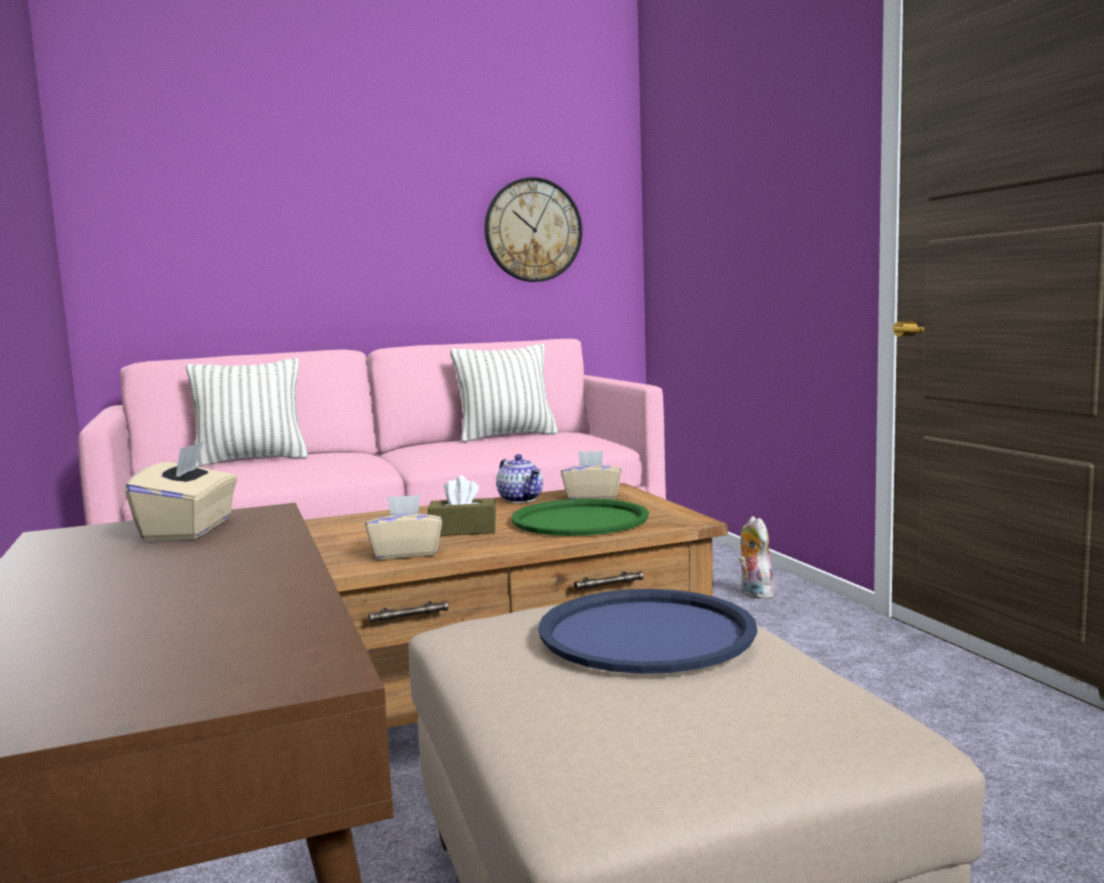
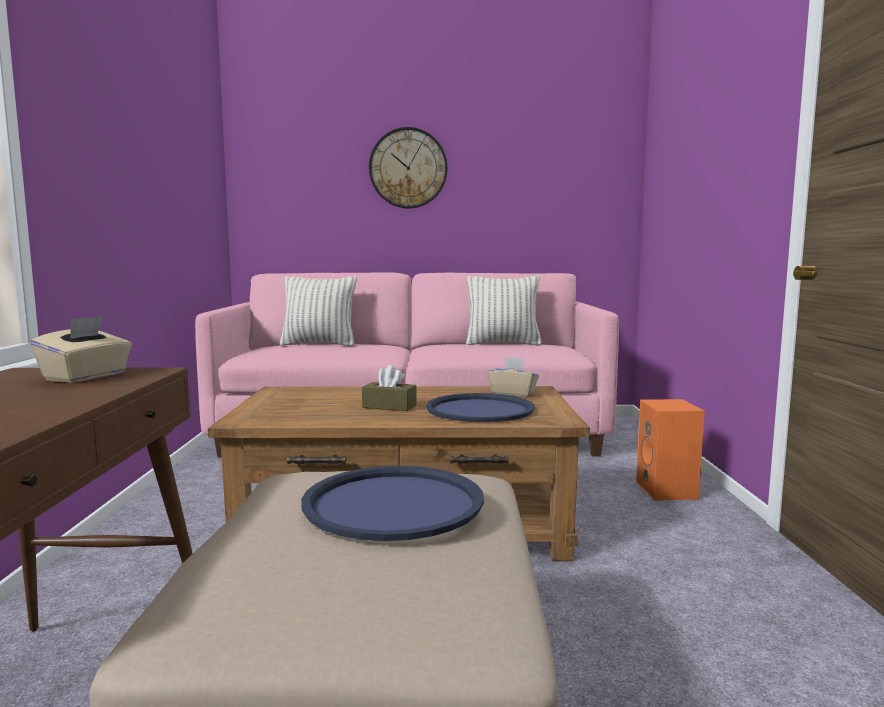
camera: 20 degrees right, 0 degrees up
beige tissue box [365,494,442,559] -> none
wall clock [484,177,582,282] -> wall clock moved to [369,127,447,209]
teapot [496,454,543,503] -> none
green tray [511,499,649,536] -> blue tray [426,393,535,422]
plush toy [738,516,774,599] -> orange speaker [636,399,705,500]

